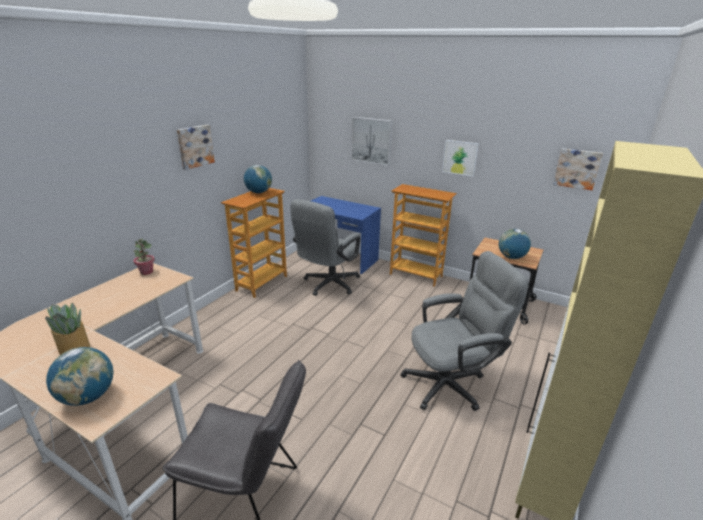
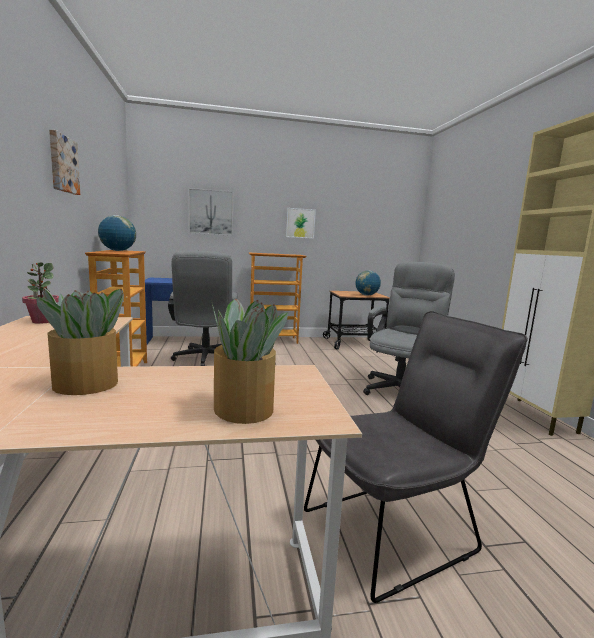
camera: 40 degrees left, 15 degrees down
globe [46,347,113,406] -> potted plant [212,299,289,424]
picture [553,148,603,190] -> none

